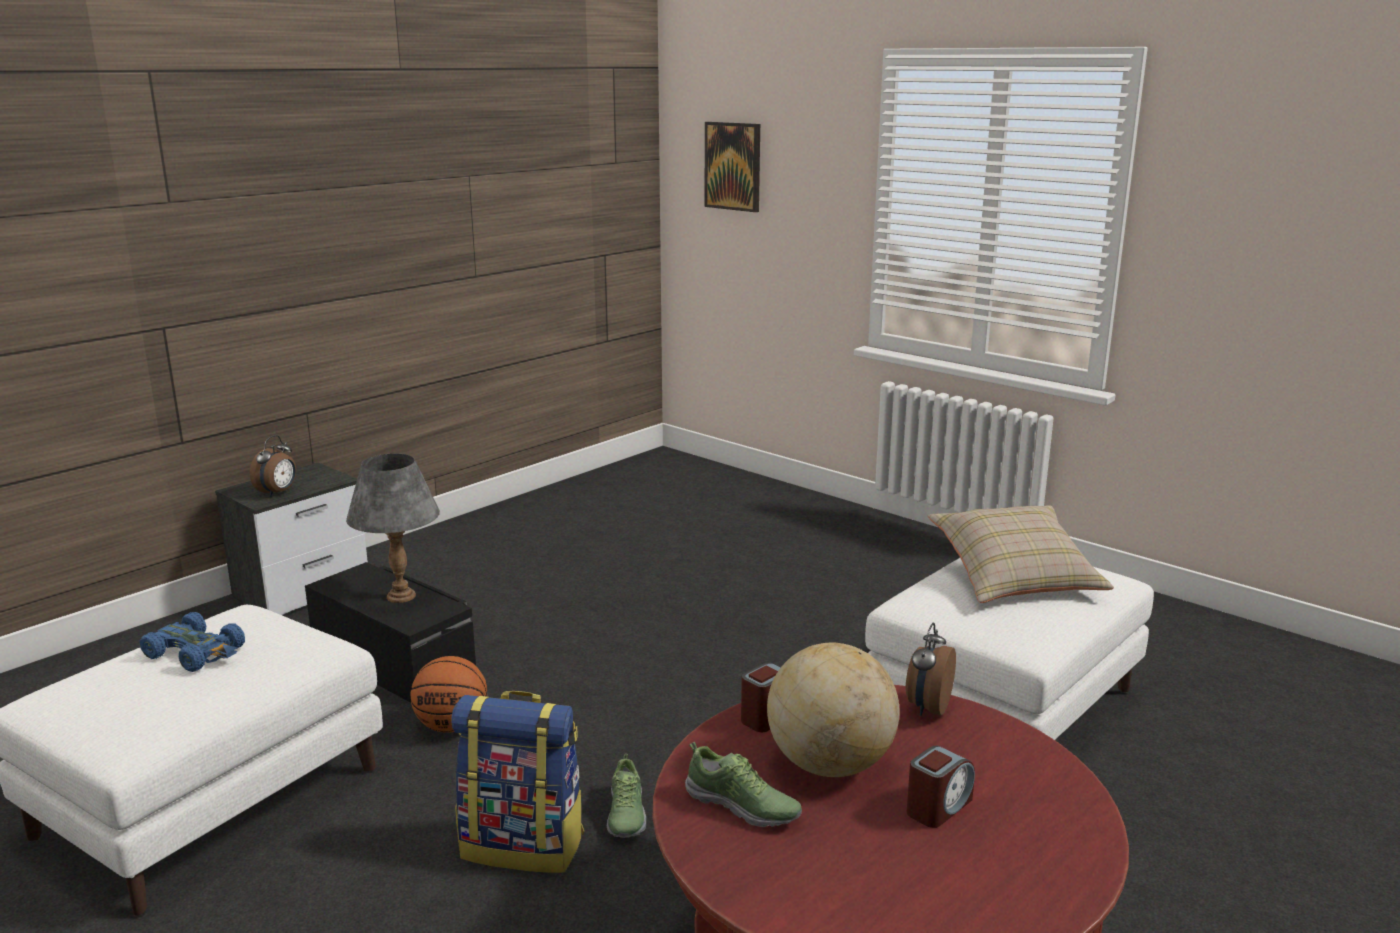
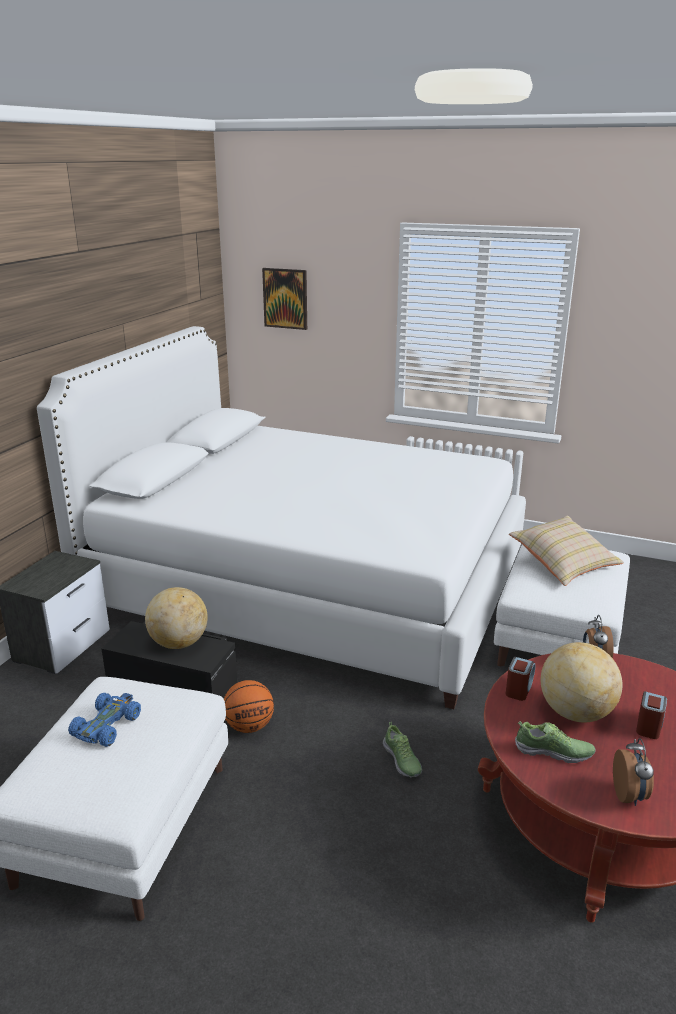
camera: 20 degrees left, 5 degrees up
blue toy car [140,612,245,672] -> blue toy car turned 75 degrees counterclockwise [68,693,141,747]
alarm clock [250,435,296,497] -> alarm clock moved to [613,738,654,806]
grey table lamp [346,454,440,603] -> globe [145,587,208,649]
backpack [452,691,584,873] -> none
none -> white bed [37,326,526,709]

